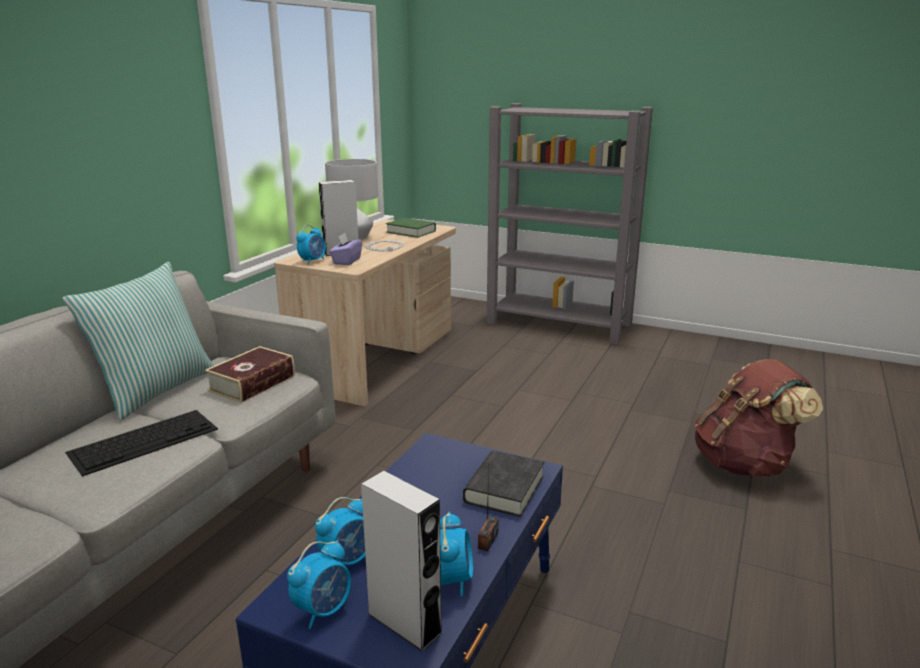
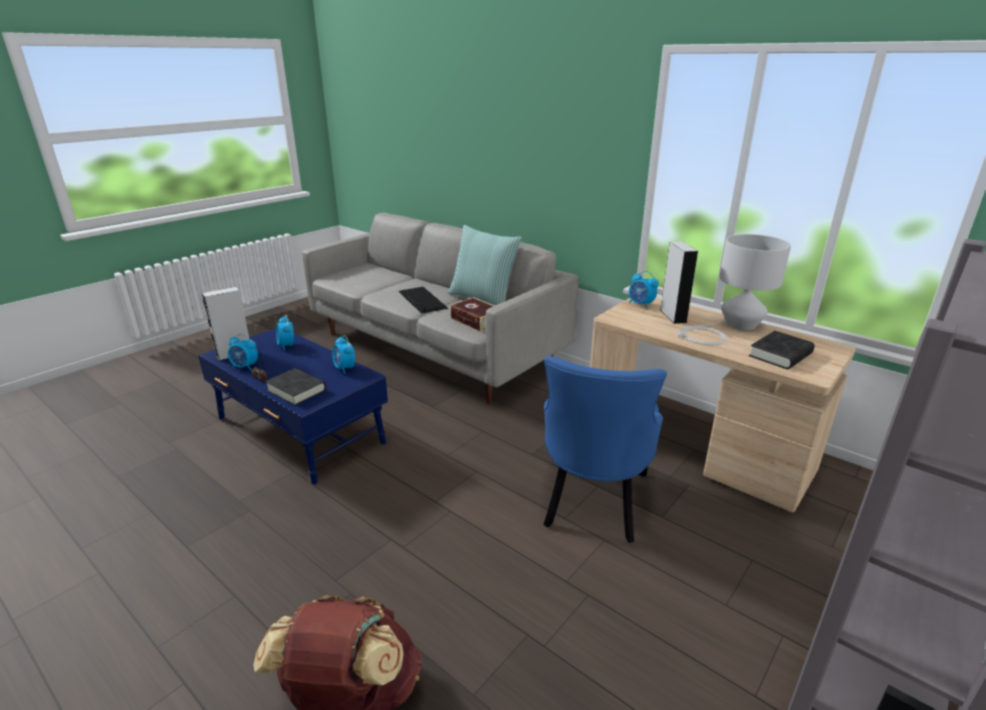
camera: 105 degrees right, 5 degrees up
alarm clock [287,540,351,629] -> alarm clock moved to [332,335,355,374]
purple tissue box [329,233,362,265] -> none
green book [386,218,436,238] -> black book [749,331,815,369]
none -> blue chair [543,356,667,543]

